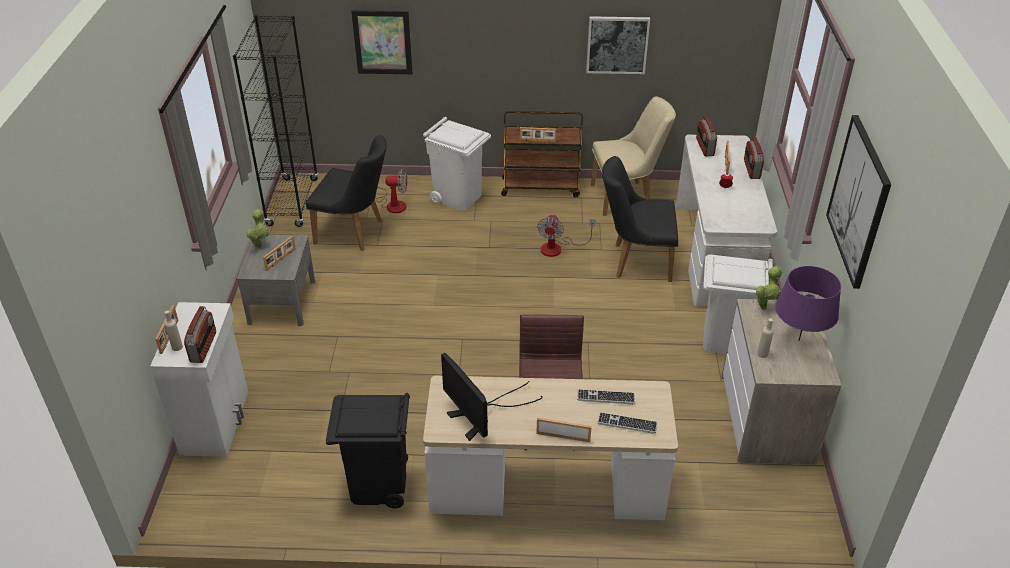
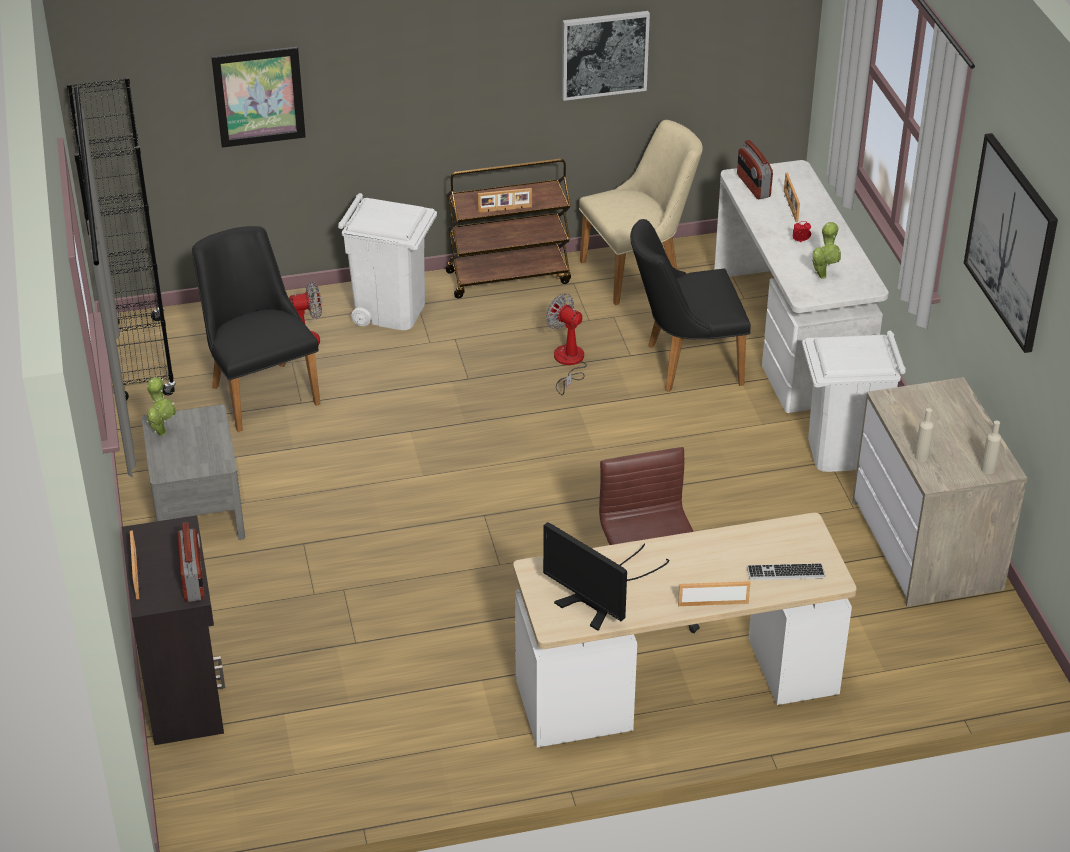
camera: 15 degrees left, 0 degrees up
white cabinet [150,302,248,457] -> black cabinet [122,515,225,745]
beige bottle [164,310,183,351] -> beige bottle moved to [981,420,1001,474]
picture frame [263,236,296,271] -> none
black chair [306,135,387,251] -> black chair turned 120 degrees counterclockwise [192,226,320,432]
black trash can [326,393,410,508] -> none
fan [537,214,595,257] -> fan turned 135 degrees clockwise [546,293,587,395]
keyboard [577,389,635,404] -> none
radio [744,136,764,179] -> none
potted plant [756,266,783,310] -> potted plant moved to [812,222,841,279]
purple table lamp [775,266,841,341] -> none

